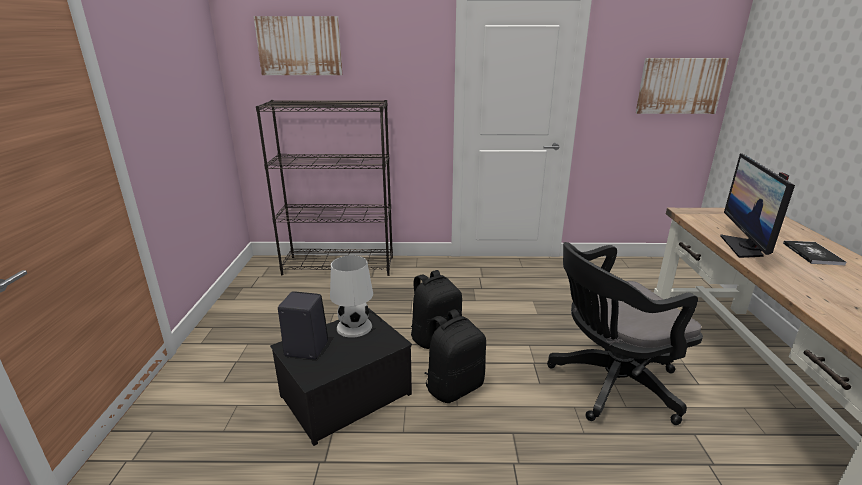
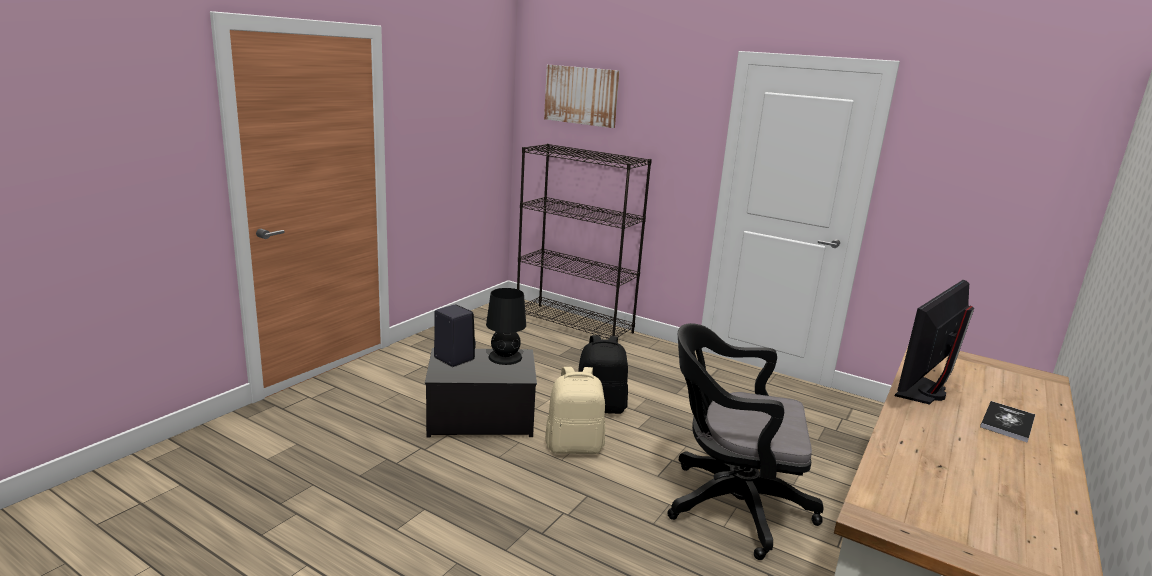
camera: 30 degrees right, 5 degrees down
white table lamp [330,255,373,338] -> black table lamp [486,288,526,365]
black backpack [424,309,486,403] -> beige backpack [545,367,605,454]
picture [636,58,729,114] -> none

